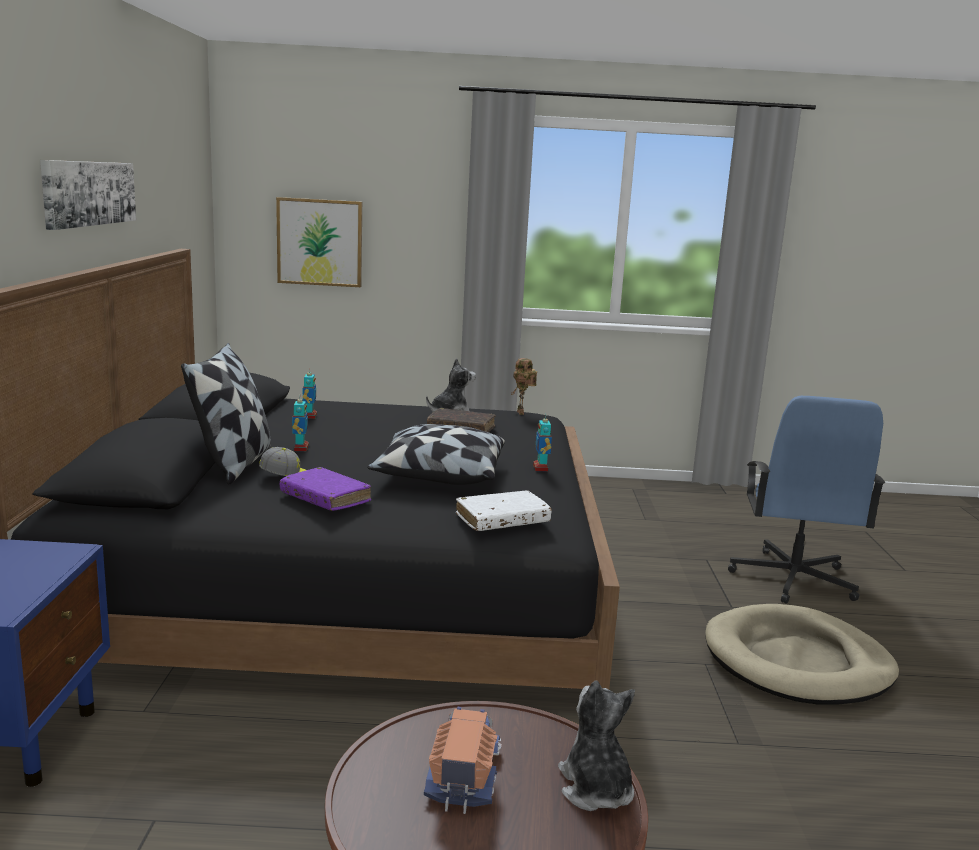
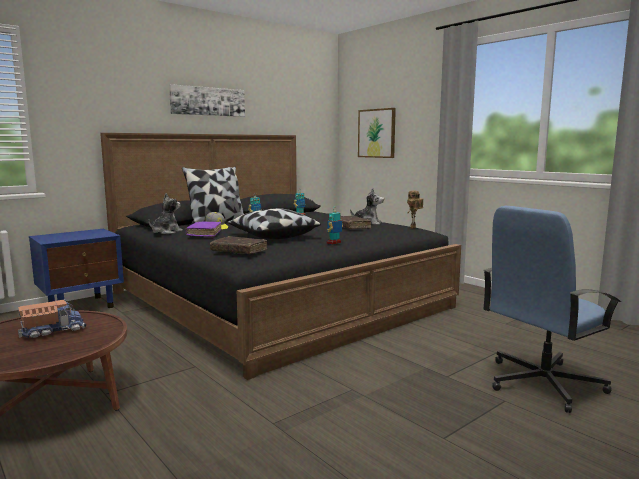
camera: 50 degrees right, 5 degrees down
white book [456,490,552,531] -> brown book [210,236,268,254]
plush toy [558,680,635,811] -> plush toy moved to [149,193,183,234]
beige dog bed [705,604,899,705] -> none

